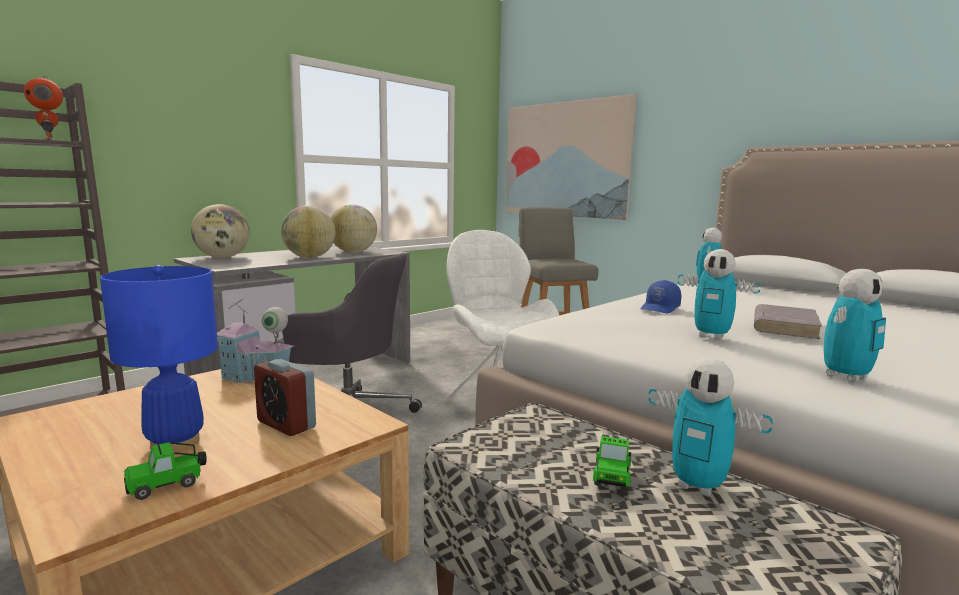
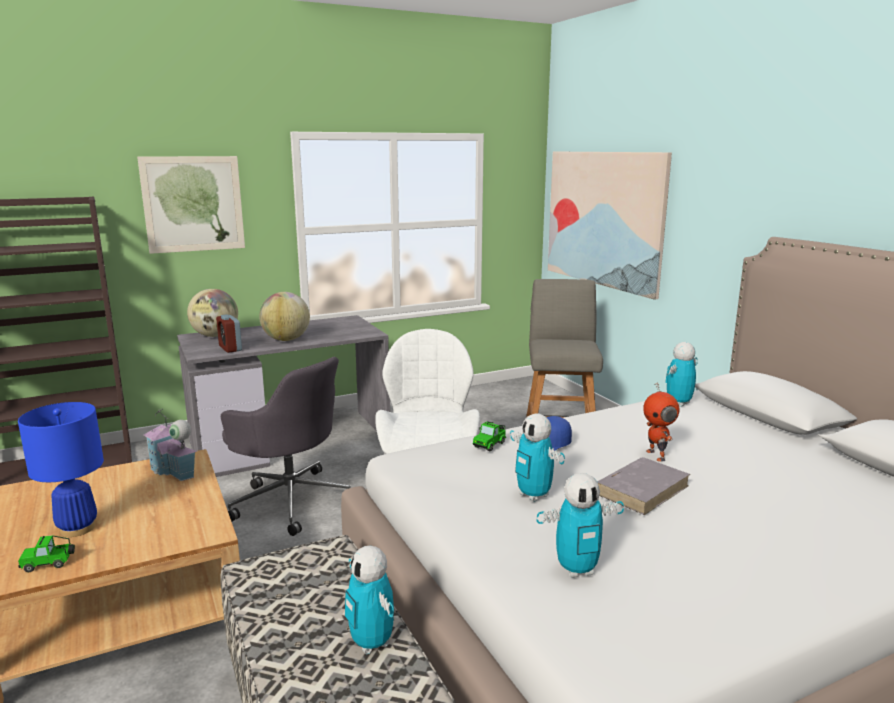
camera: 20 degrees right, 5 degrees up
toy robot [24,76,63,140] -> toy robot moved to [643,383,679,462]
alarm clock [254,359,316,436] -> alarm clock moved to [216,314,242,353]
globe [331,204,377,253] -> none
toy car [593,435,631,490] -> toy car moved to [473,421,506,451]
none -> picture [137,156,245,254]

